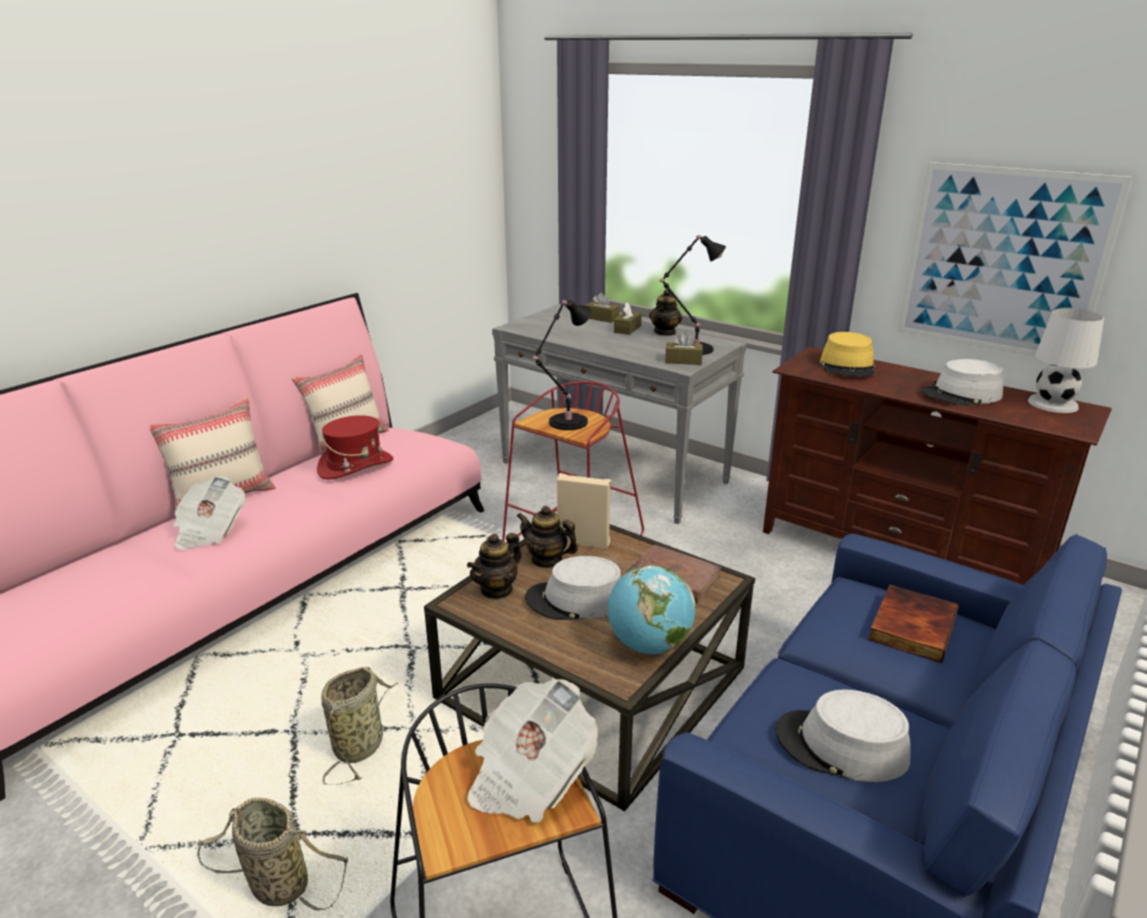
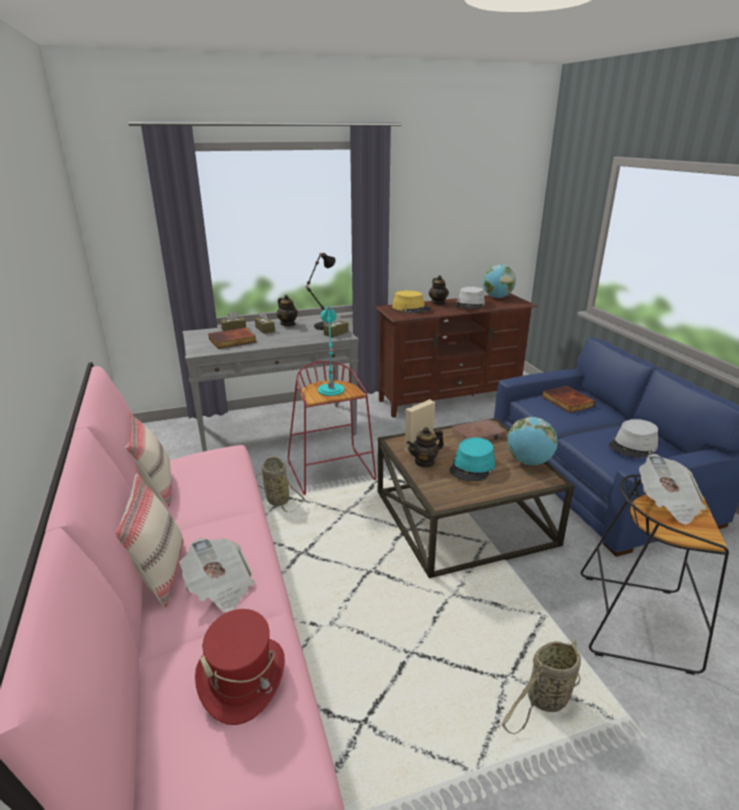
camera: 55 degrees left, 0 degrees up
red hat [317,415,394,480] -> red hat moved to [195,609,285,725]
basket [321,667,398,785] -> basket moved to [256,457,305,512]
teapot [467,533,522,600] -> teapot moved to [429,275,449,305]
grey hat [525,556,621,620] -> turquoise hat [449,437,495,481]
black table lamp [533,300,591,430] -> turquoise table lamp [318,306,344,396]
picture [898,162,1132,357] -> none
white table lamp [1028,308,1104,413] -> globe [483,265,516,298]
none -> book [208,327,256,349]

